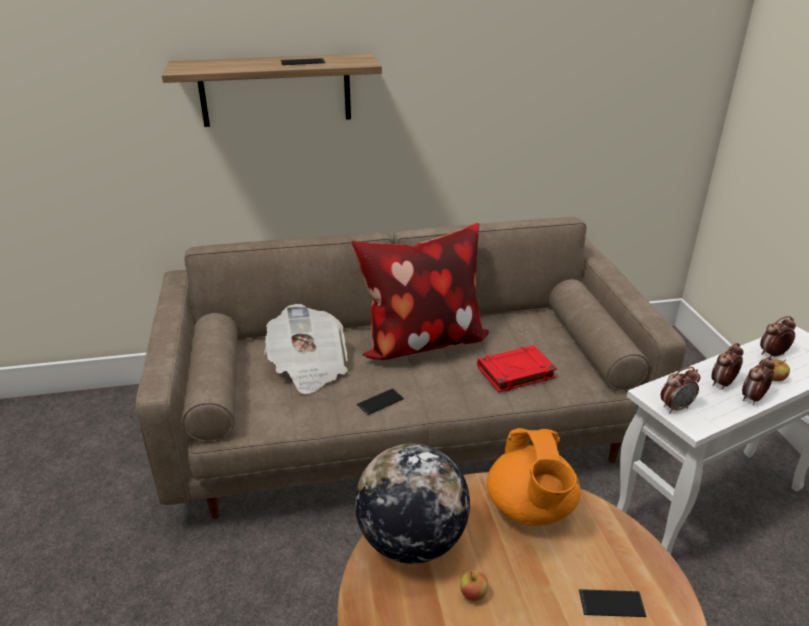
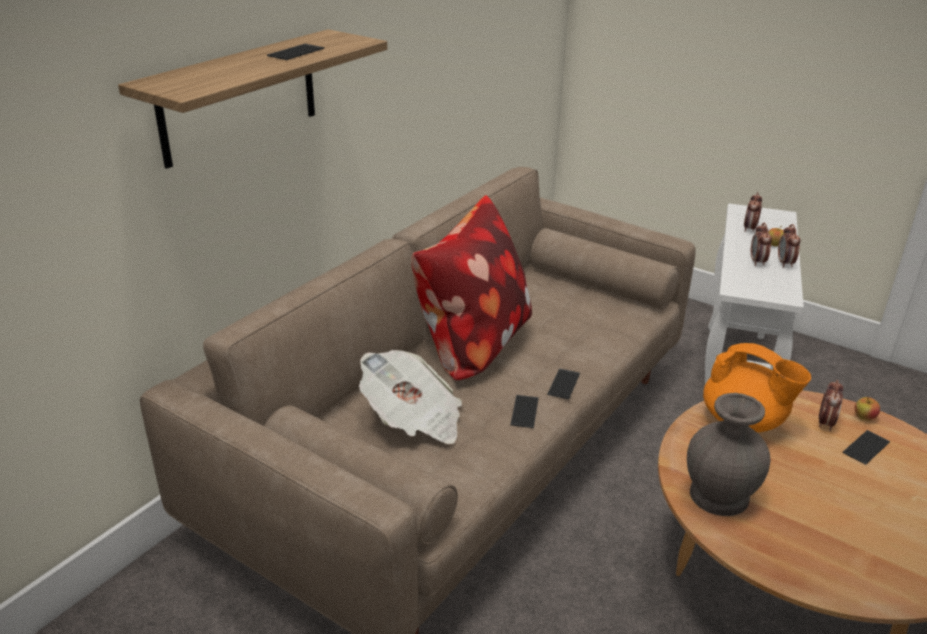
camera: 45 degrees left, 0 degrees up
globe [355,443,470,564] -> grey vase [687,393,771,516]
apple [460,571,488,601] -> apple moved to [855,397,880,421]
red book [477,345,557,392] -> none
alarm clock [660,367,700,413] -> alarm clock moved to [819,380,843,431]
none -> phone [547,368,580,400]

